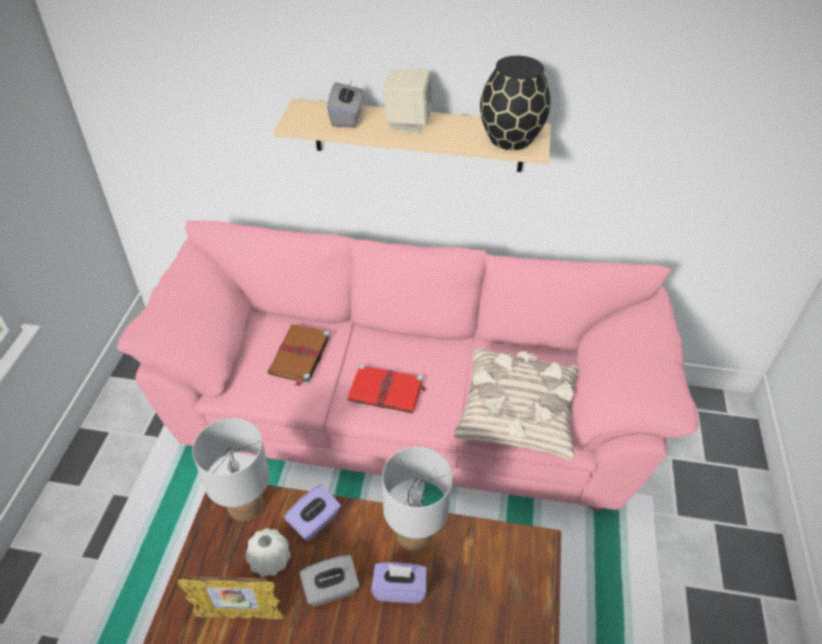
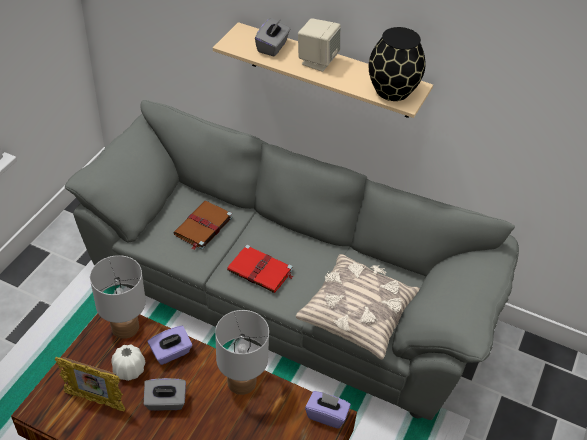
camera: 15 degrees right, 0 degrees up
pink sofa [117,221,699,511] -> grey sofa [65,100,519,420]
purple tissue box [371,562,427,603] -> purple tissue box moved to [305,391,351,429]

